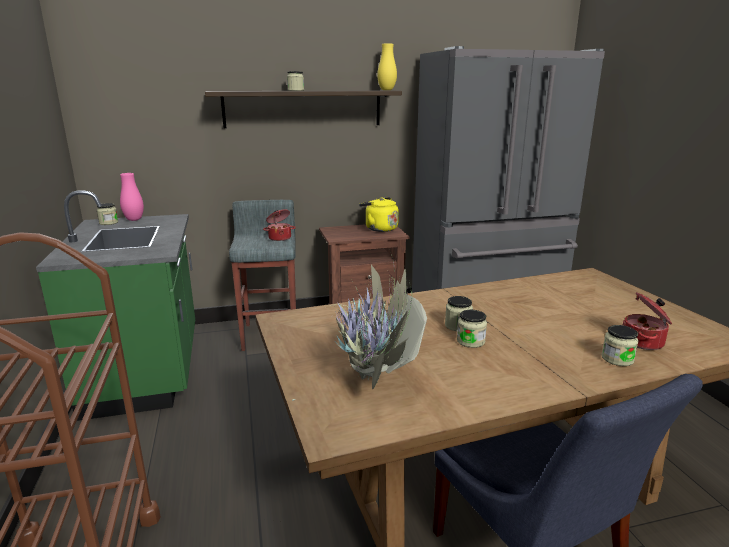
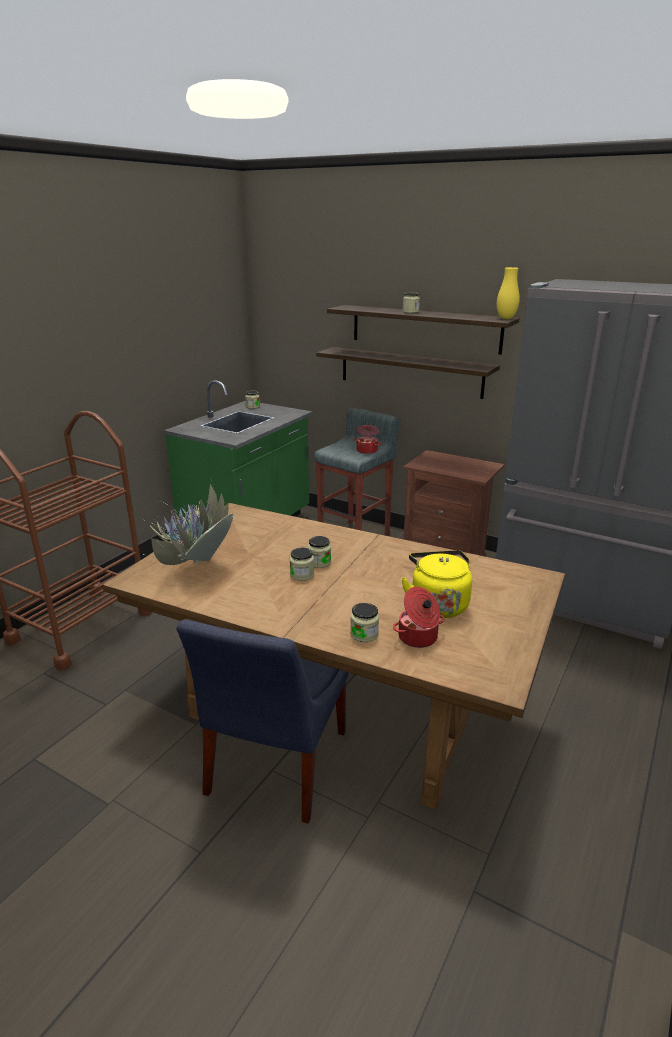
camera: 45 degrees right, 5 degrees up
pink vase [120,173,144,221] -> none
yellow kettle [359,197,399,232] -> yellow kettle moved to [401,550,472,618]
none -> shelf [316,347,500,399]

